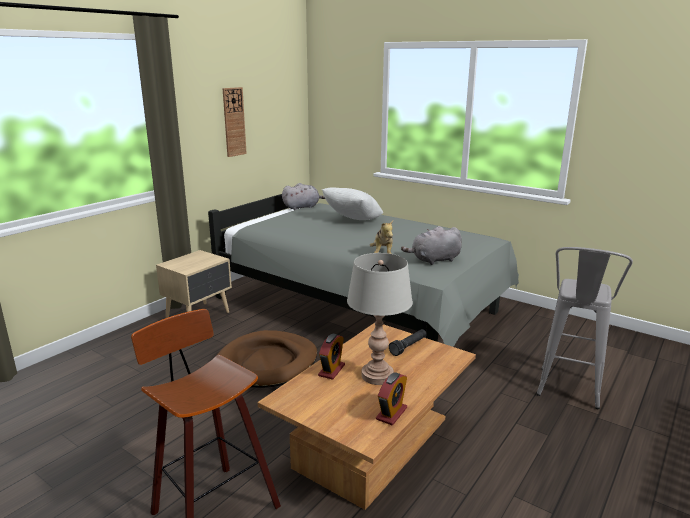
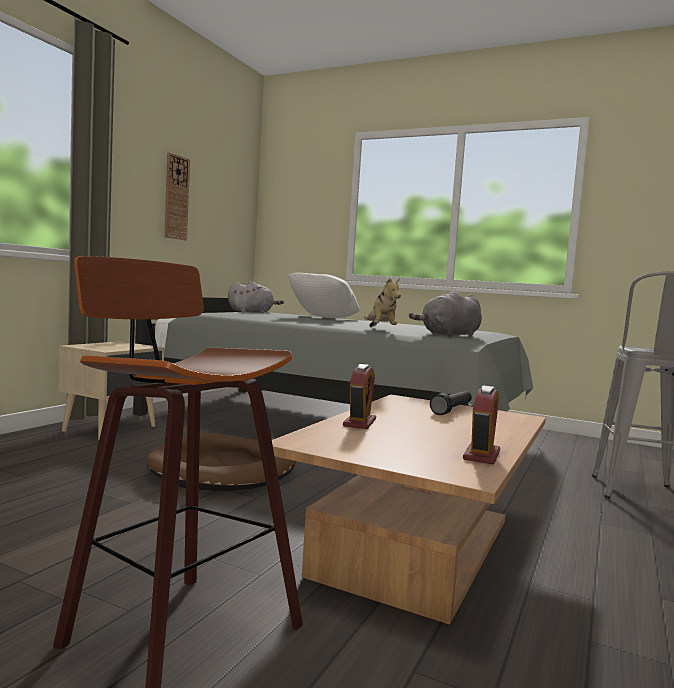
camera: 10 degrees left, 15 degrees down
grey table lamp [347,253,413,385] -> none

